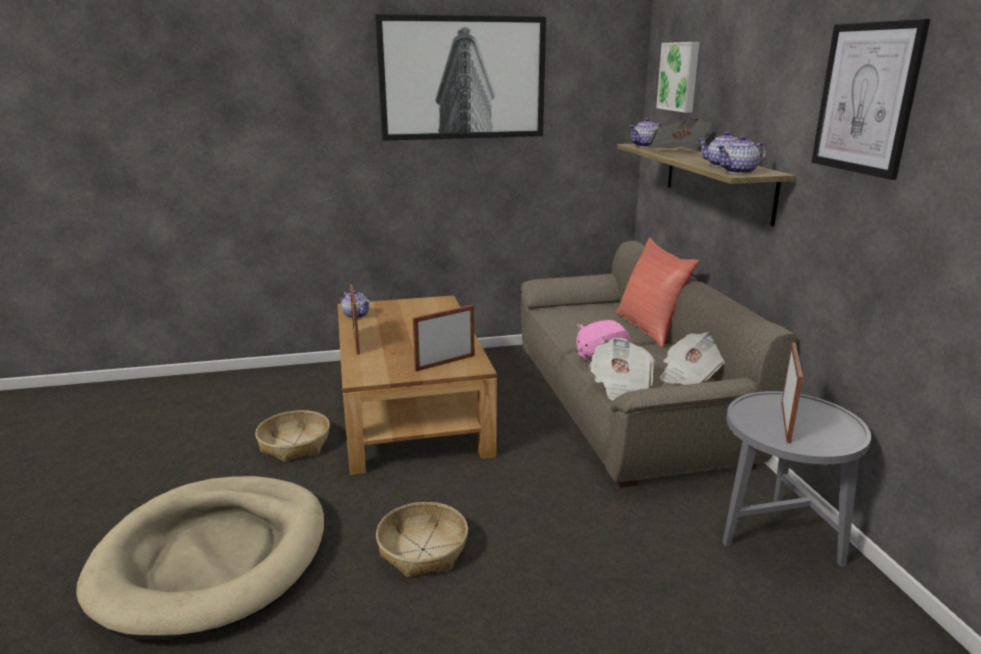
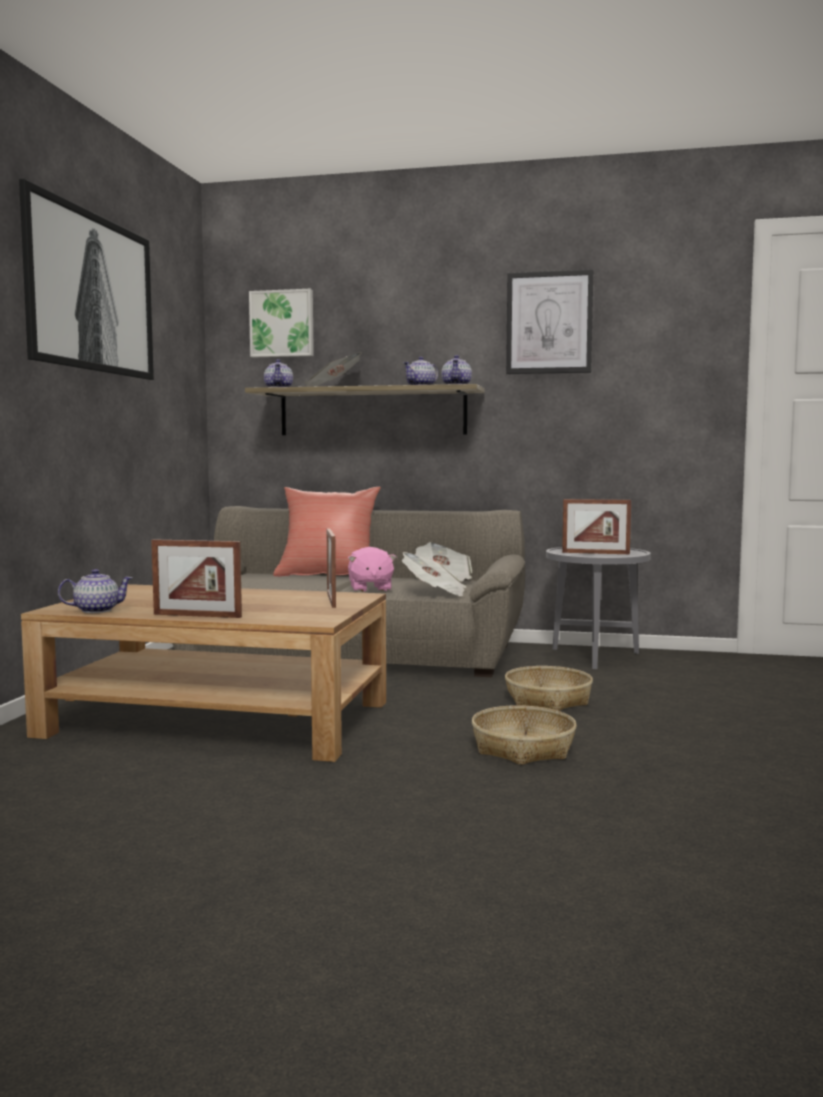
camera: 65 degrees left, 15 degrees down
beige dog bed [76,476,324,642] -> none
basket [255,410,330,462] -> basket moved to [505,666,593,711]
picture frame [782,343,803,443] -> picture frame turned 150 degrees clockwise [562,499,631,554]

